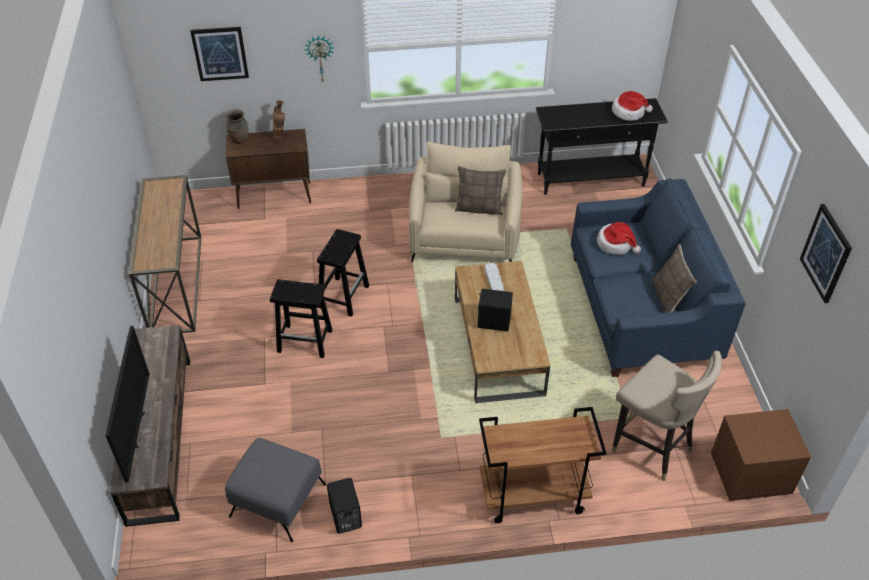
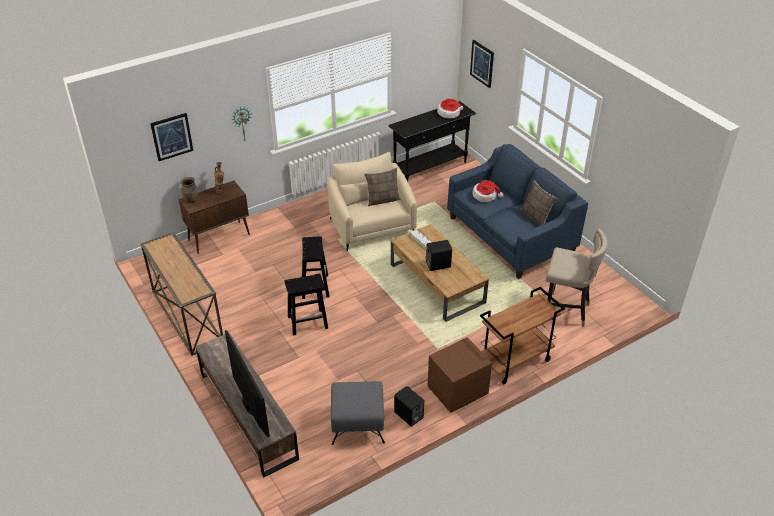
camera: 25 degrees left, 5 degrees down
brown nightstand [711,409,811,501] -> brown nightstand moved to [427,337,492,413]
picture [800,204,852,303] -> picture moved to [470,40,494,88]

